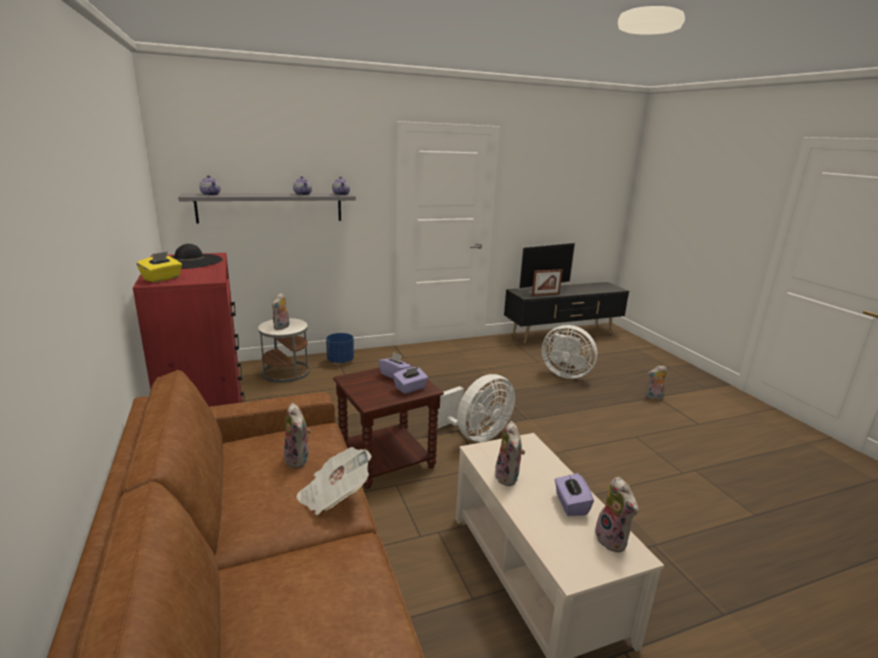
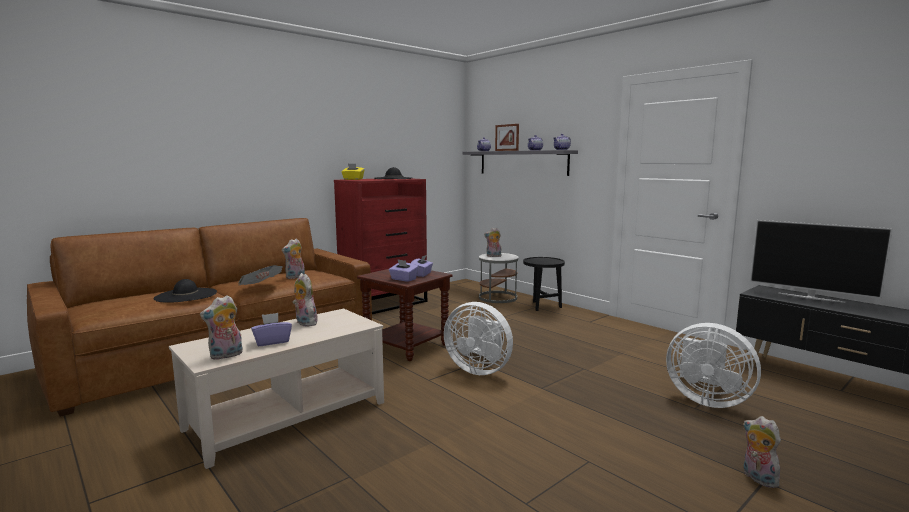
camera: 70 degrees right, 10 degrees down
blue planter [326,333,354,364] -> black side table [523,257,565,311]
plush toy [495,421,525,486] -> plush toy turned 75 degrees clockwise [293,273,318,327]
picture frame [532,269,563,296] -> picture frame moved to [495,124,519,151]
white fan [542,325,598,379] -> white fan turned 60 degrees counterclockwise [666,323,761,408]
none -> black hat [153,279,217,303]

